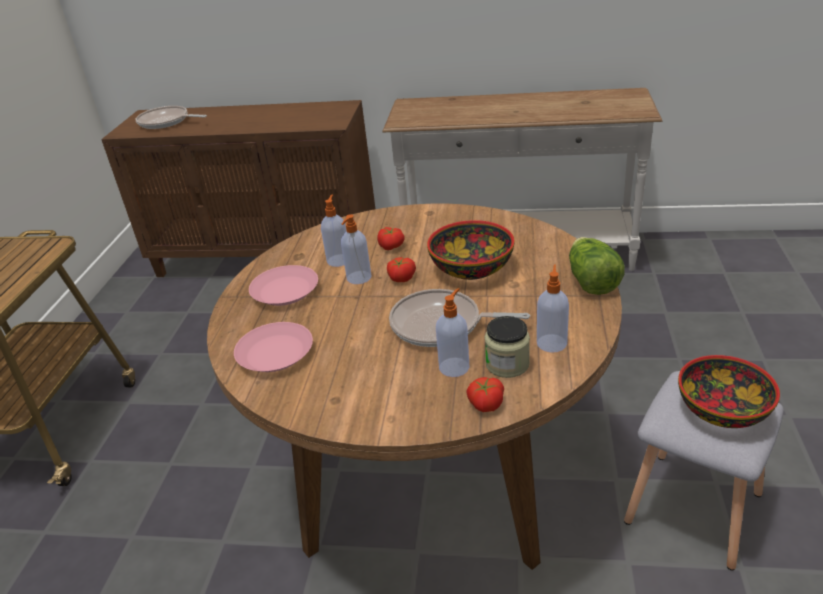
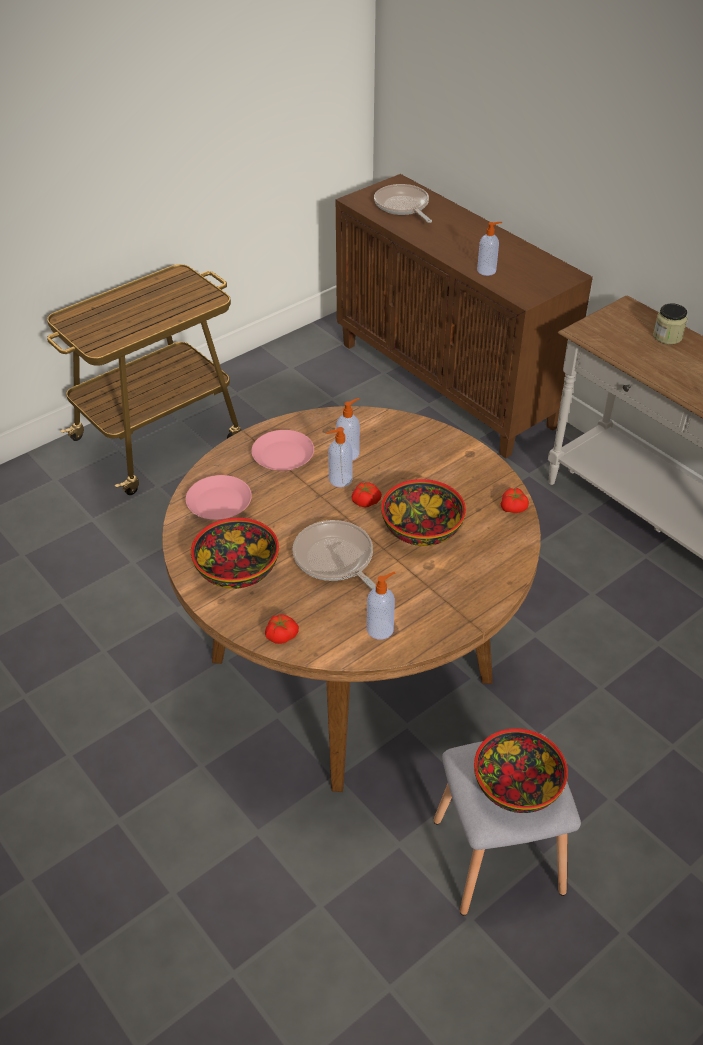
camera: 40 degrees right, 10 degrees up
tomato [377,227,405,250] -> tomato moved to [501,488,529,513]
soap dispenser [436,288,469,377] -> soap dispenser moved to [477,222,502,276]
jar [485,316,530,378] -> jar moved to [653,303,687,344]
lettuce [569,237,625,295] -> none
none -> bowl [191,518,279,589]

